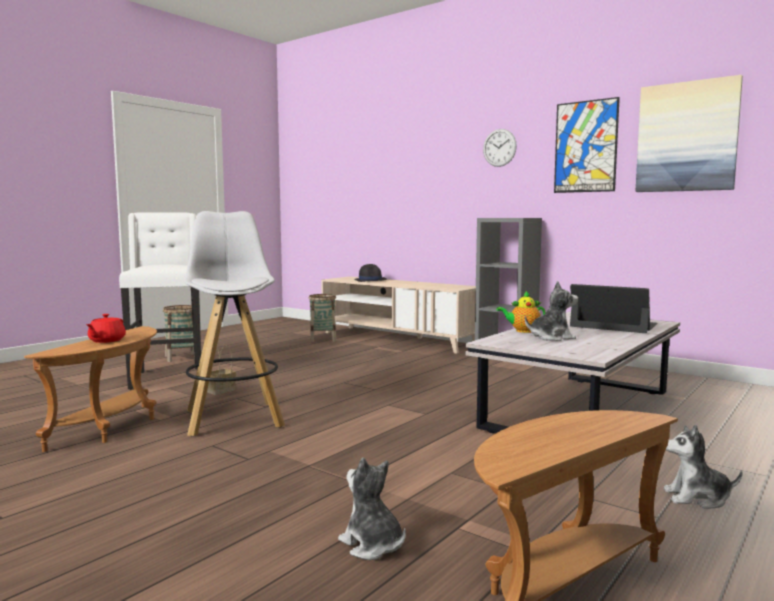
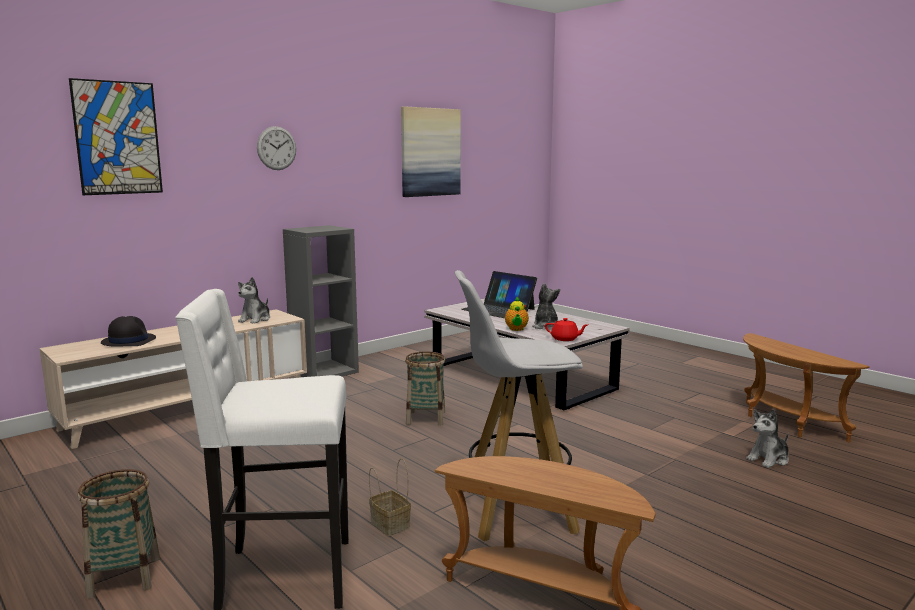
camera: 80 degrees left, 5 degrees up
red teapot [86,314,126,343] -> red teapot moved to [545,318,588,341]
basket [309,294,336,342] -> basket moved to [405,351,445,426]
picture [554,97,620,193] -> picture moved to [69,78,163,195]
laptop [570,284,658,333] -> laptop turned 90 degrees counterclockwise [461,271,537,318]
plush toy [664,425,743,509] -> plush toy moved to [238,277,270,324]

